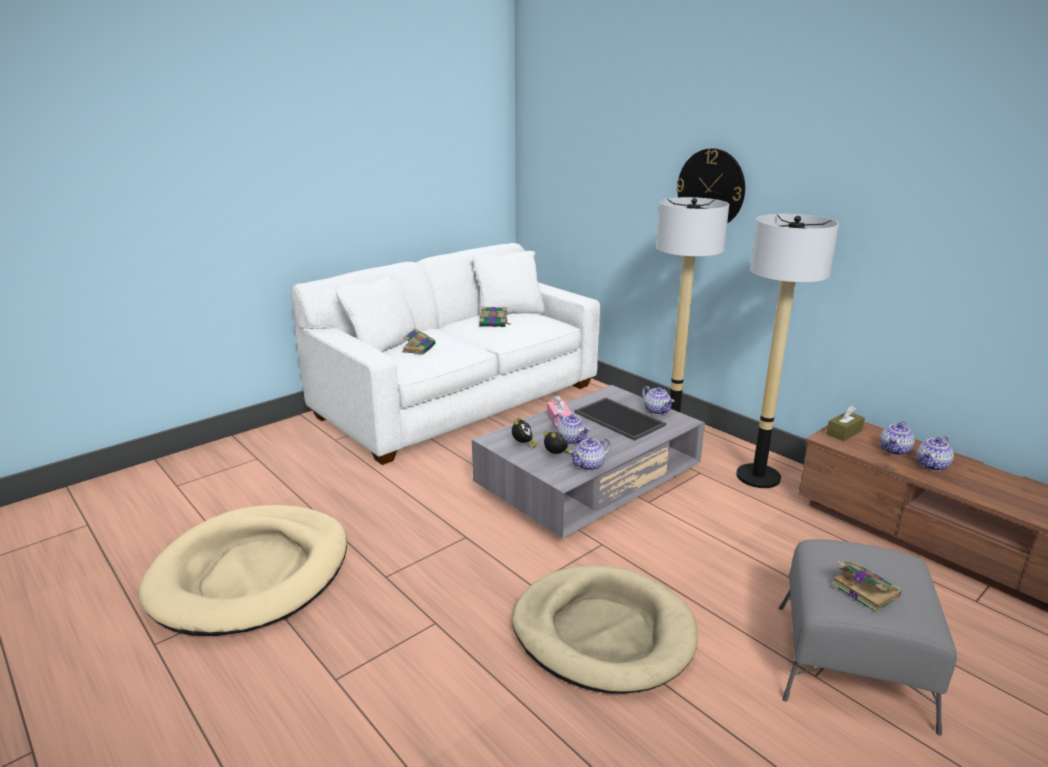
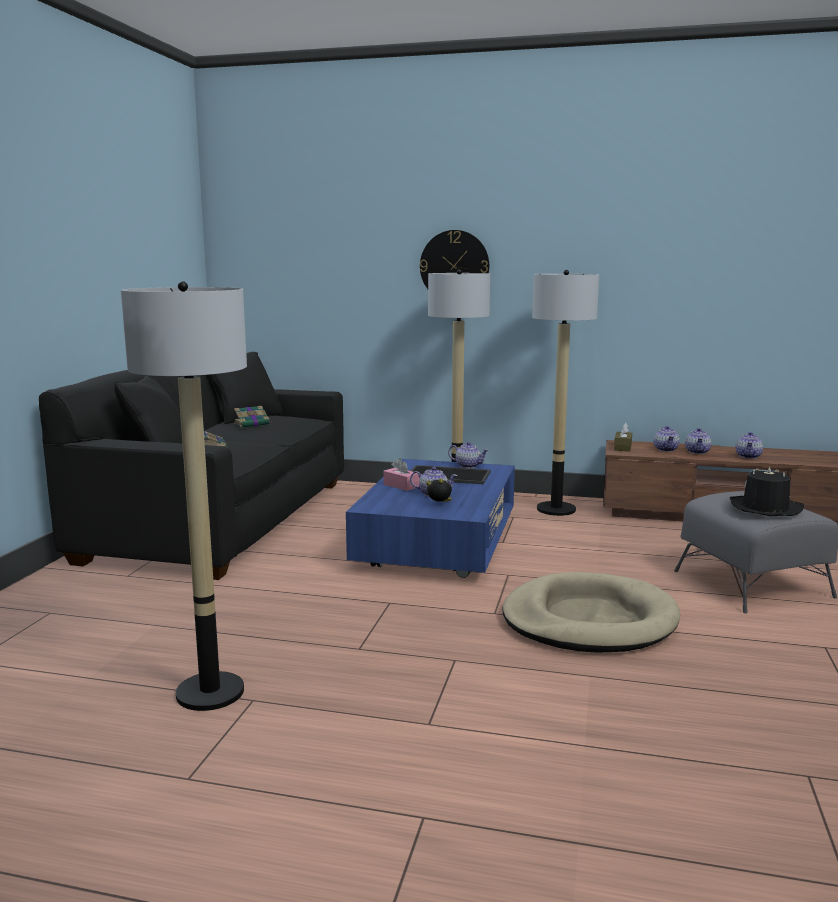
camera: 35 degrees left, 10 degrees down
beige dog bed [138,505,347,636] -> floor lamp [121,281,247,711]
white sofa [291,243,600,465] -> black sofa [39,352,344,580]
grey coffee table [472,385,705,538] -> blue coffee table [346,459,515,578]
alarm clock [512,418,537,448] -> none
teapot [569,438,611,471] -> teapot moved to [736,432,763,459]
book [831,561,902,613] -> black hat [730,467,804,516]

